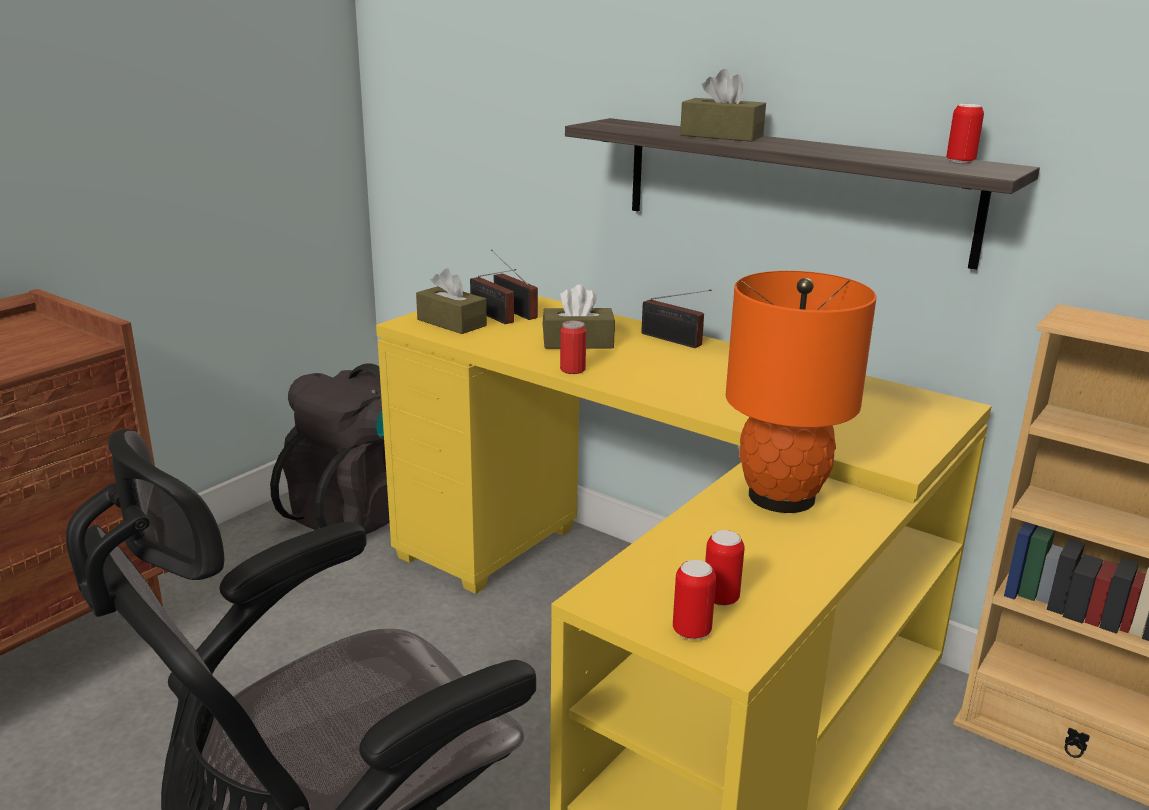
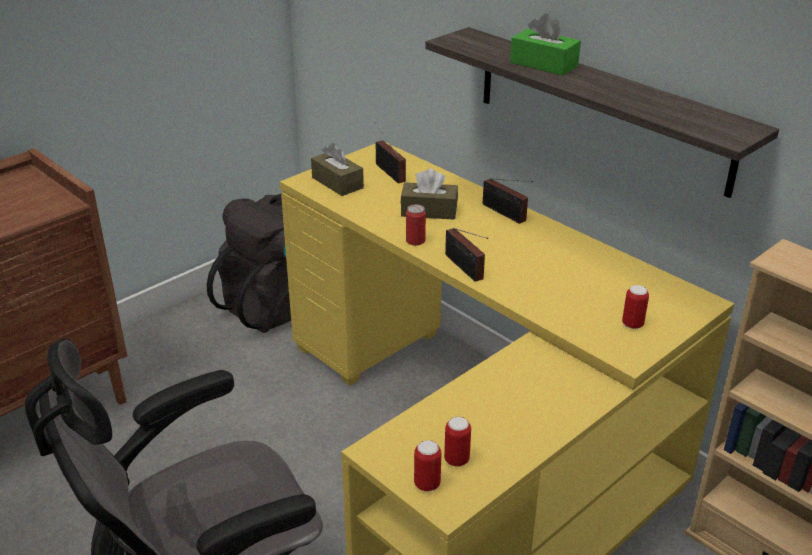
camera: 10 degrees right, 10 degrees up
radio [470,269,516,324] -> radio moved to [445,228,488,282]
brown tissue box [680,69,766,142] -> green tissue box [510,14,581,75]
orange table lamp [726,271,877,513] -> none
can [946,104,984,164] -> can moved to [622,285,649,329]

